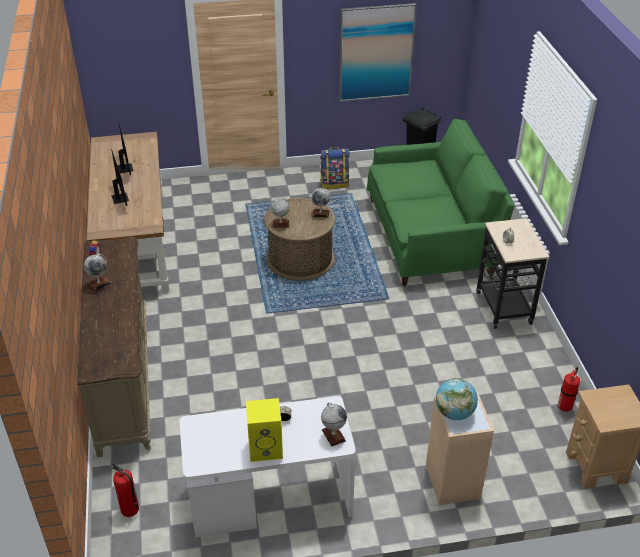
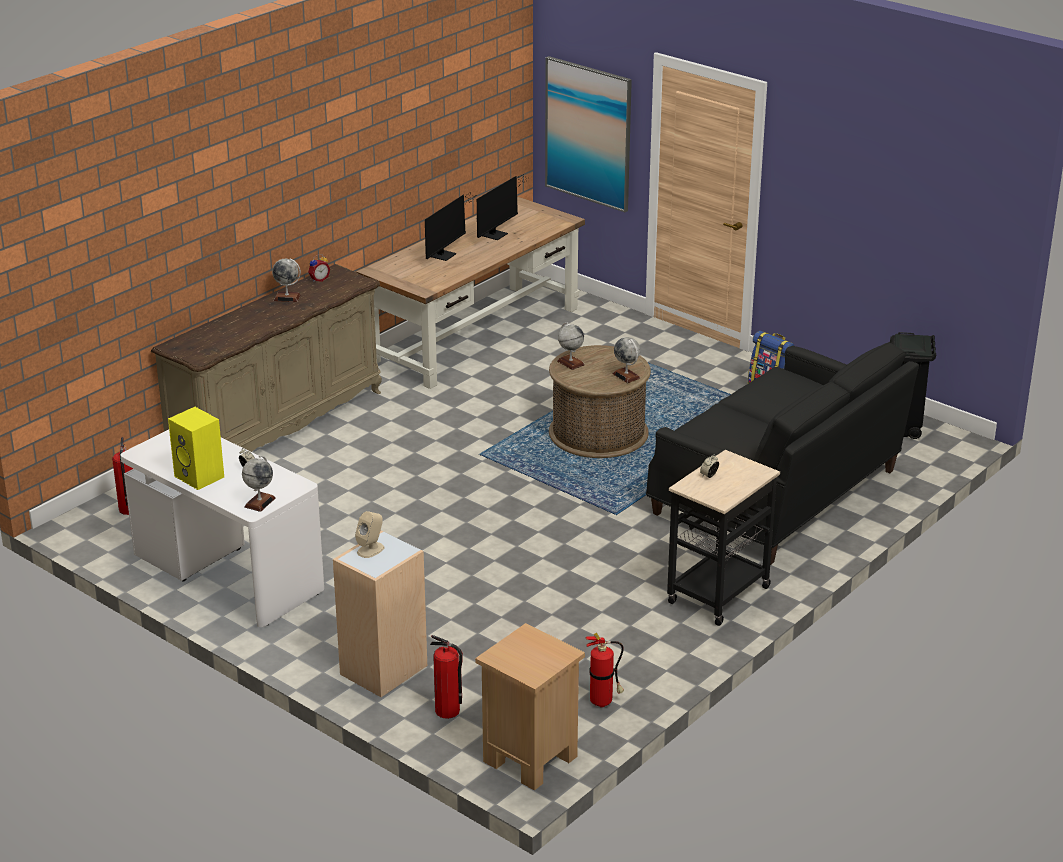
camera: 50 degrees right, 10 degrees down
picture [339,3,417,102] -> picture moved to [545,56,632,212]
green sofa [367,119,515,286] -> black sofa [646,342,919,565]
globe [436,378,478,420] -> beige speaker [355,511,384,558]
none -> fire extinguisher [430,635,463,719]

